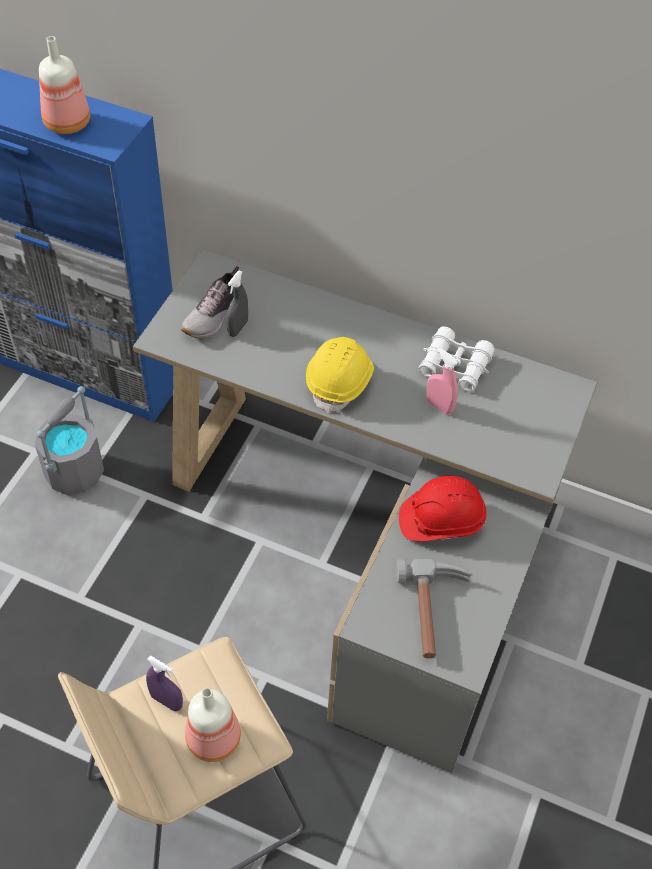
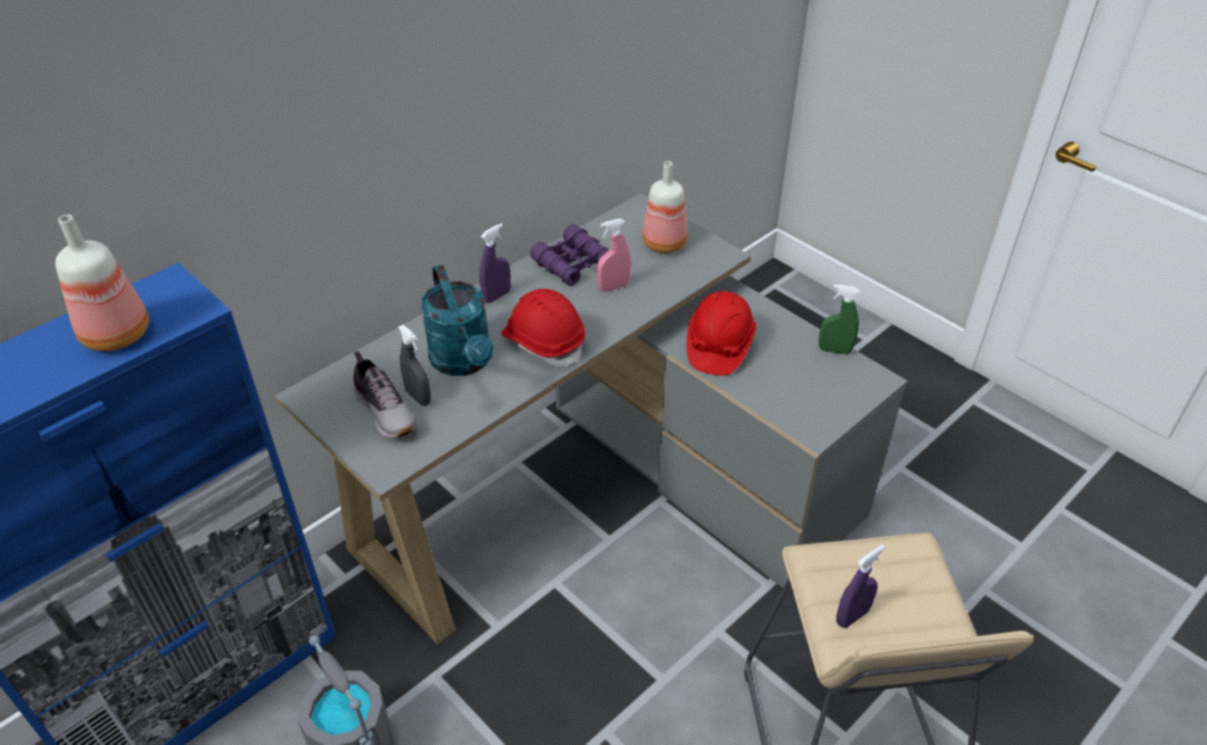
camera: 65 degrees left, 10 degrees down
bottle [185,688,241,762] -> bottle moved to [642,161,688,253]
yellow hard hat [306,337,374,414] -> red hard hat [501,289,585,367]
hammer [396,559,472,658] -> none
white binoculars [418,326,495,392] -> purple binoculars [530,224,609,286]
none -> turquoise watering can [421,265,494,376]
none -> purple spray bottle [479,224,511,303]
none -> green spray bottle [819,285,859,355]

